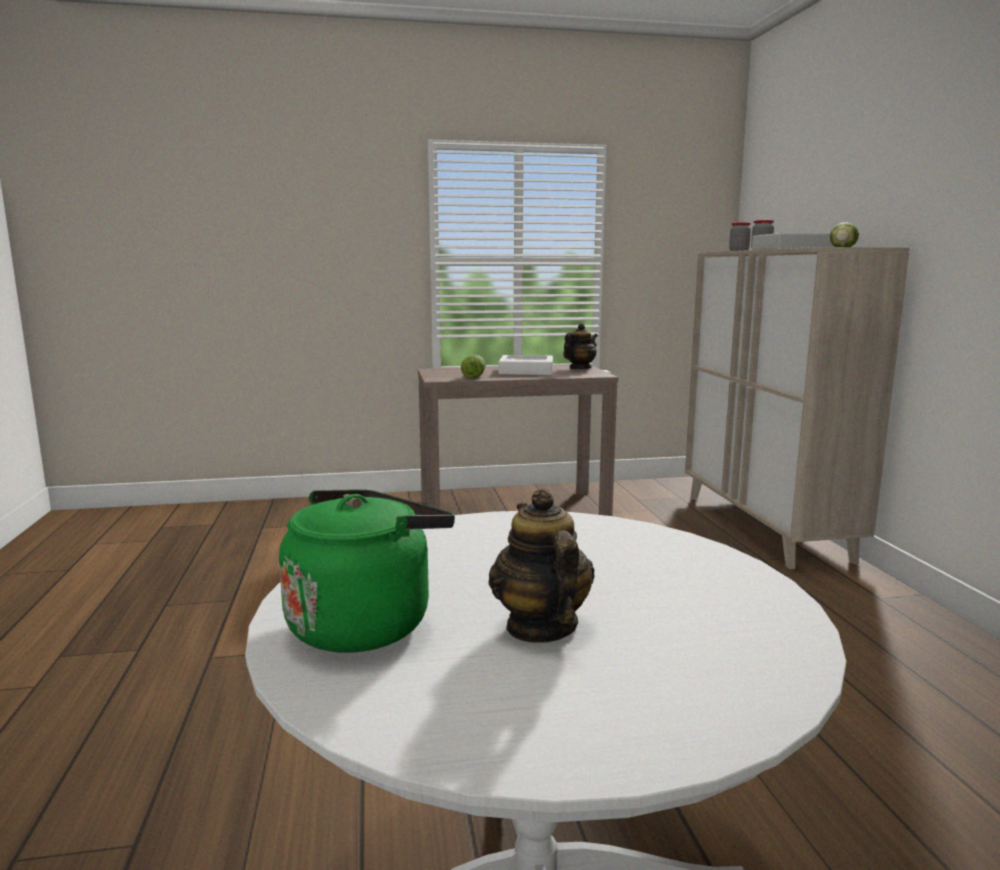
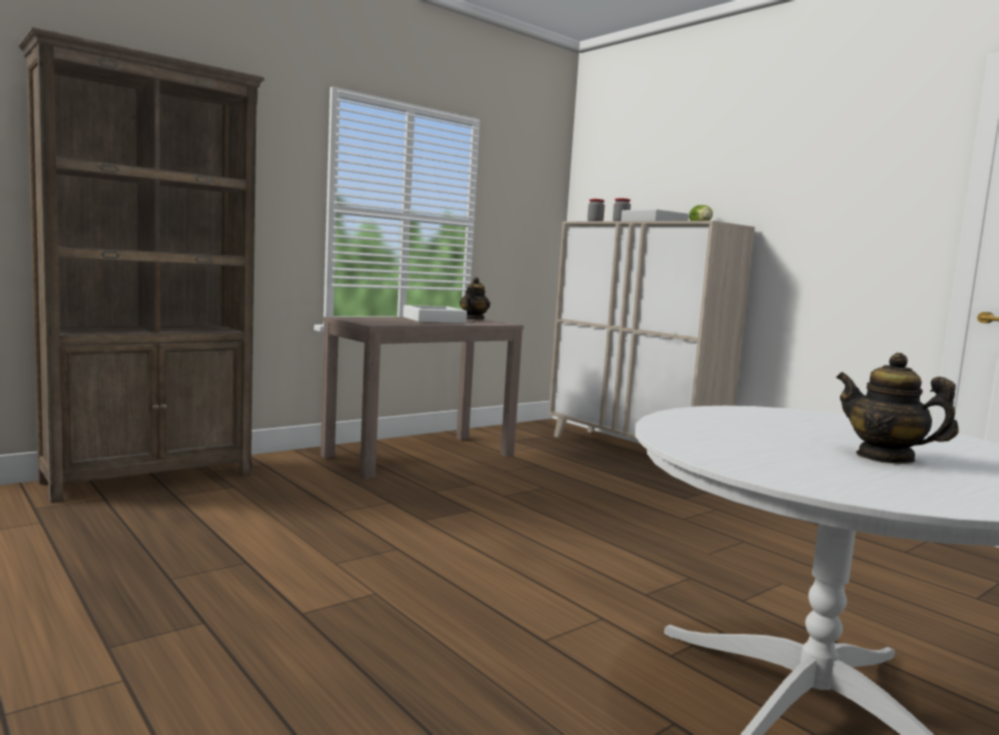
camera: 30 degrees left, 5 degrees down
green kettle [279,489,455,652] -> none
lettuce [461,355,486,379] -> none
none -> brown bookcase [18,27,265,503]

